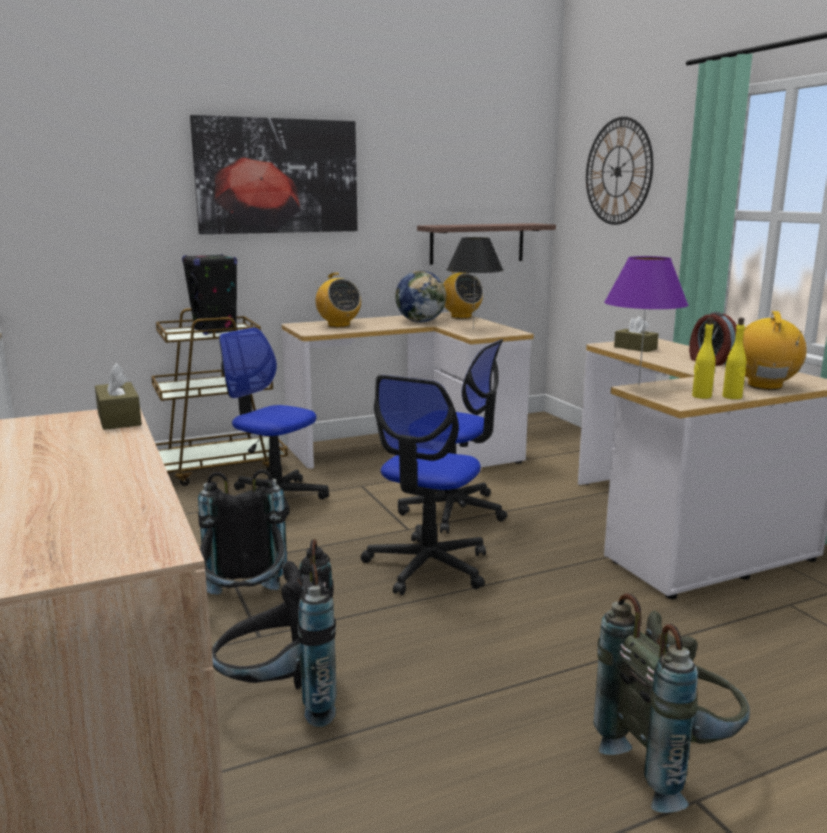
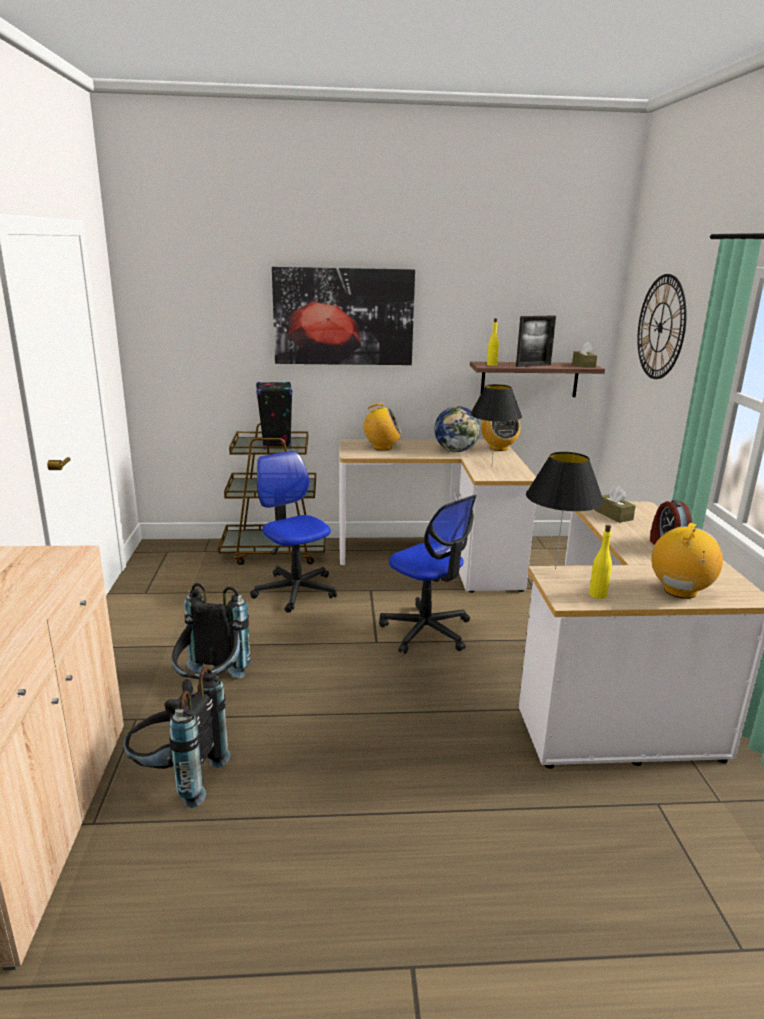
camera: 20 degrees right, 5 degrees up
brown tissue box [95,363,142,430] -> brown tissue box moved to [572,342,597,368]
radio [315,273,361,328] -> radio turned 75 degrees counterclockwise [363,403,402,450]
office chair [361,375,486,595] -> none
grey backpack [594,593,750,813] -> none
purple table lamp [604,256,688,386] -> black table lamp [526,452,604,569]
yellow bottle [722,318,746,399] -> yellow bottle moved to [487,318,499,366]
none -> picture frame [516,315,556,367]

